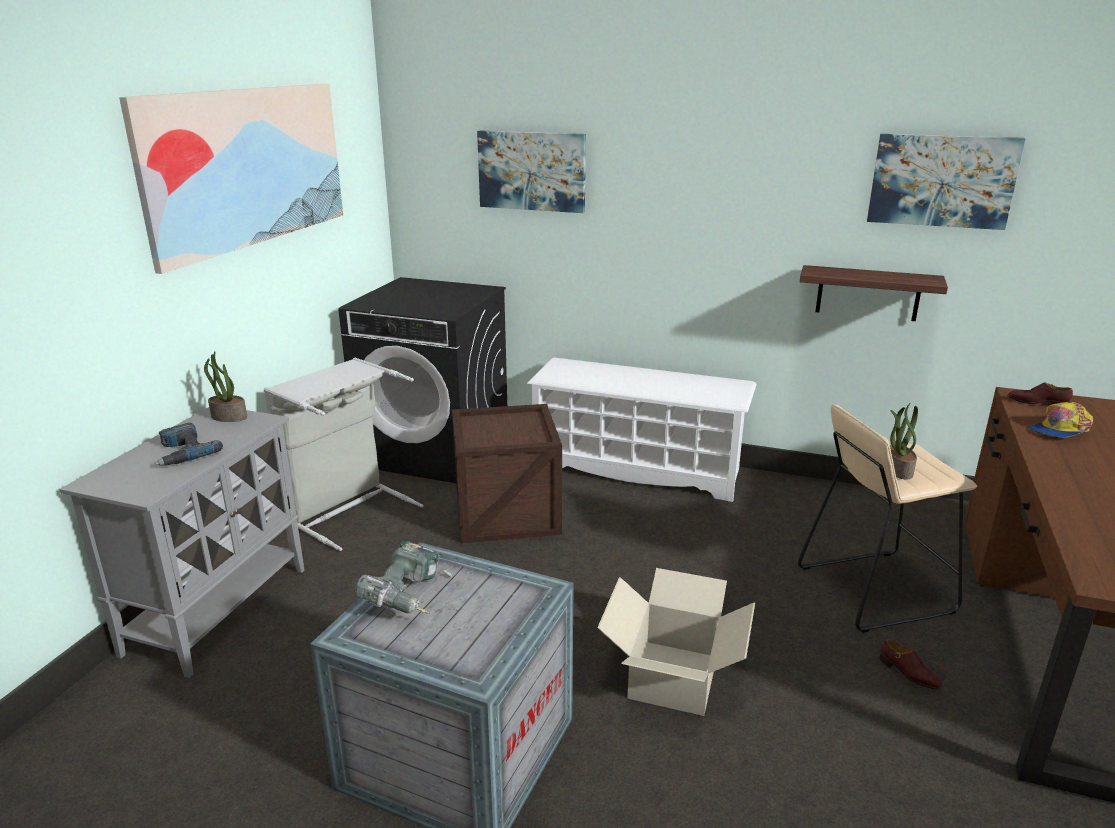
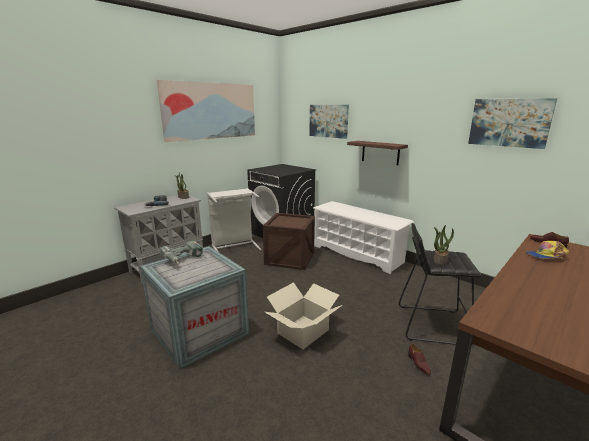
camera: 25 degrees right, 5 degrees down
beige stool [798,404,977,633] -> black stool [399,223,482,345]
shelf [800,265,948,321] -> shelf moved to [347,141,408,165]

